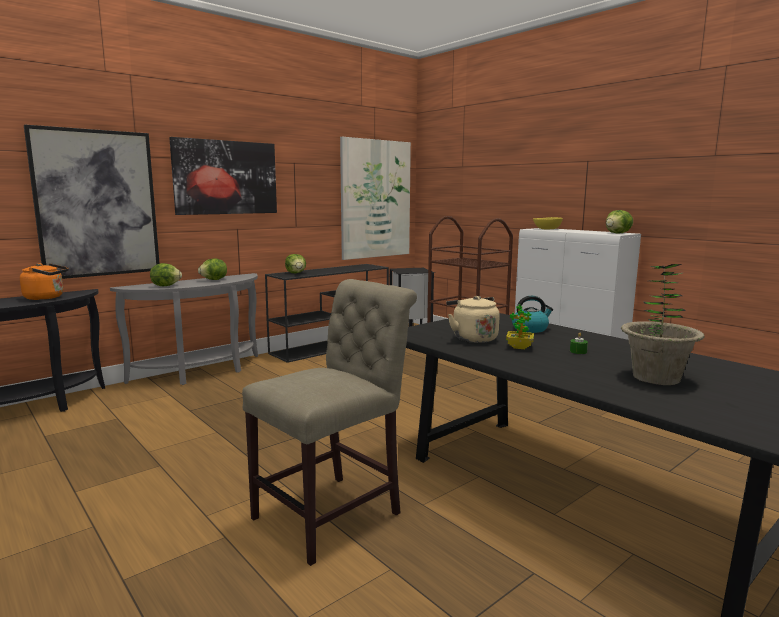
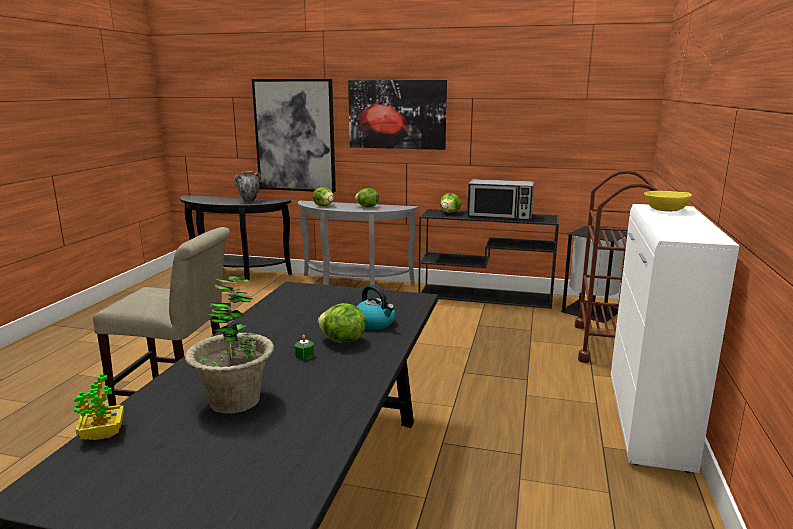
camera: 55 degrees right, 5 degrees up
orange kettle [20,263,69,300] -> vase [234,171,262,203]
picture [340,137,411,260] -> none
beige kettle [446,296,500,343] -> none
potted plant [506,305,534,349] -> potted plant moved to [74,373,124,440]
lettuce [606,210,633,234] -> lettuce moved to [318,303,366,343]
none -> microwave [467,179,534,220]

